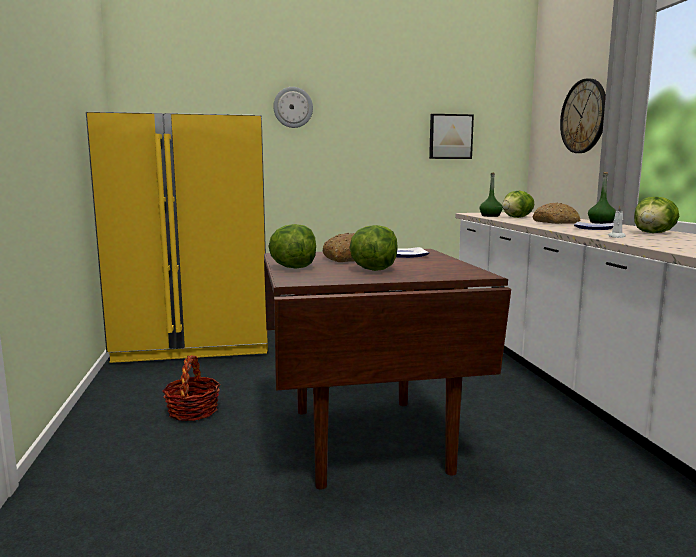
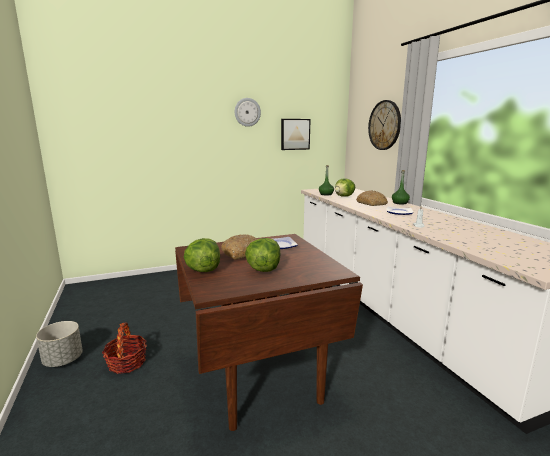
camera: 10 degrees left, 5 degrees up
yellow fridge [86,112,268,363] -> none
wall clock [273,87,313,128] -> wall clock moved to [235,98,261,127]
lettuce [634,197,679,233] -> none
none -> grey planter [36,321,83,367]

